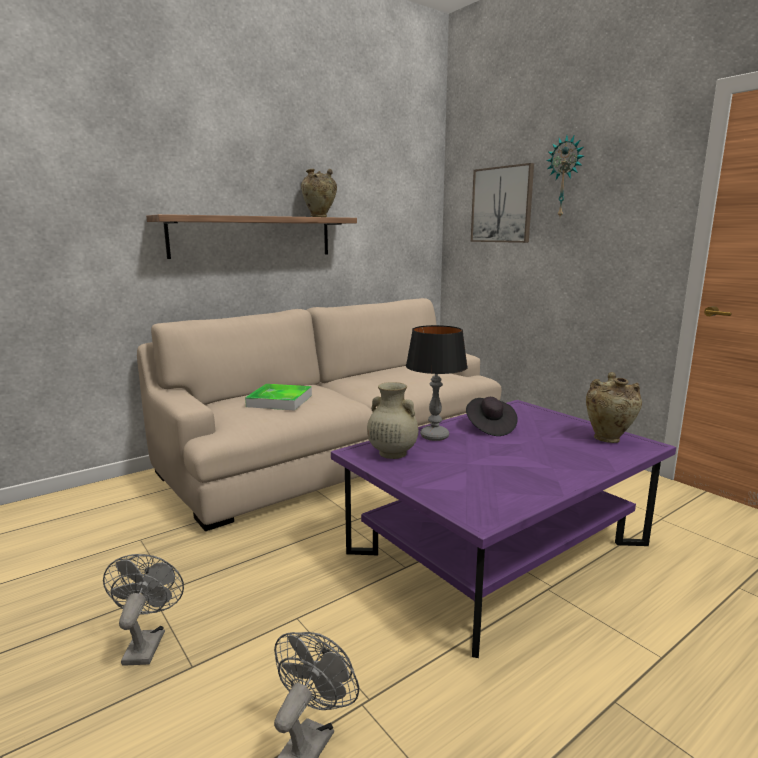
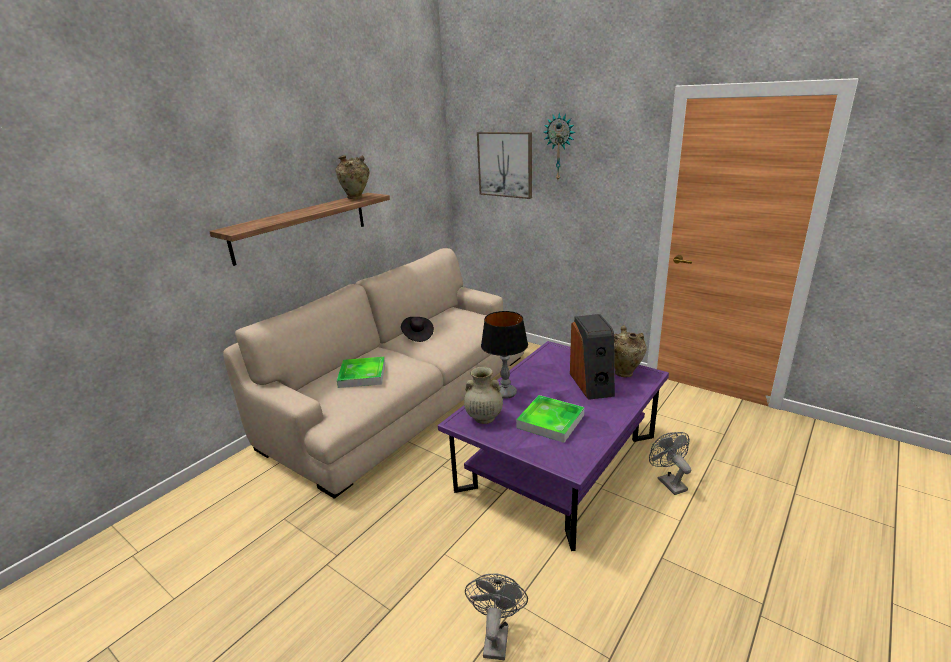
camera: 15 degrees left, 10 degrees up
grey fan [103,554,184,666] -> grey fan moved to [649,432,691,495]
black hat [466,397,518,436] -> black hat moved to [401,317,434,342]
none -> tray [516,395,584,443]
none -> speaker [570,314,615,400]

